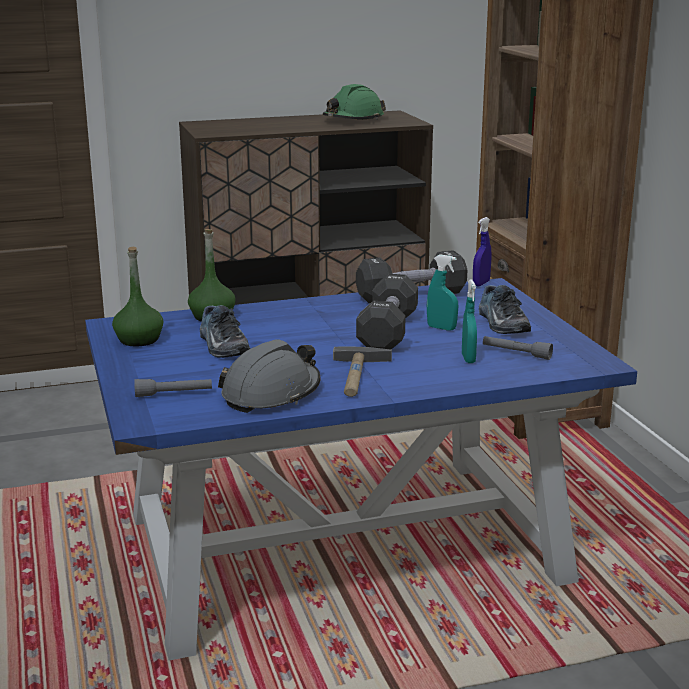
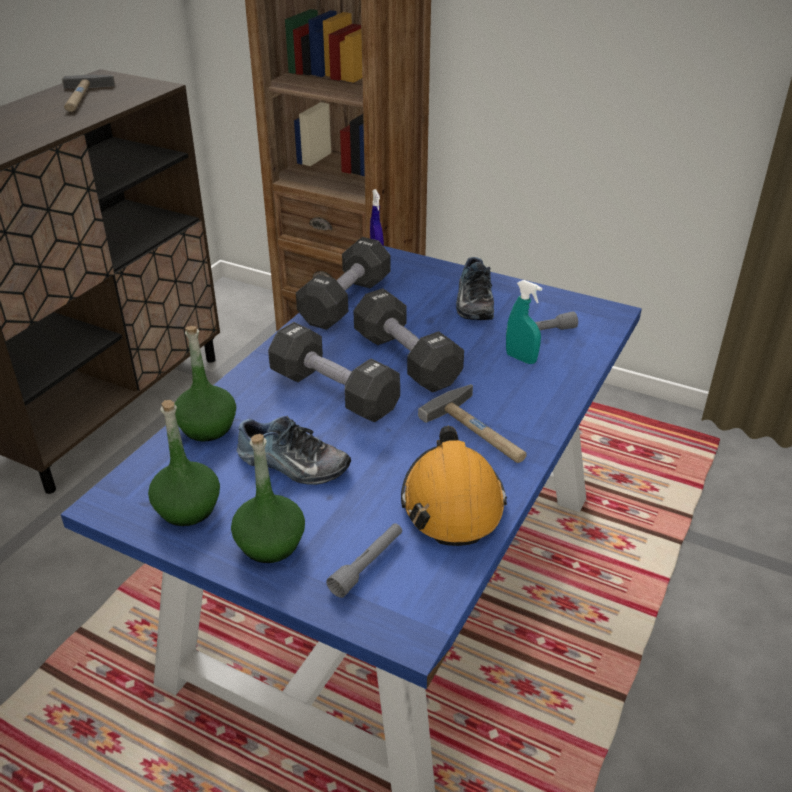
camera: 45 degrees left, 15 degrees up
grey hard hat [218,339,321,413] -> orange hard hat [401,426,507,546]
green hard hat [323,84,386,120] -> hammer [62,75,115,112]
turquoise spray bottle [427,254,458,330] -> none
shoe [479,285,531,334] -> shoe turned 60 degrees clockwise [456,257,494,320]
none -> green bottle [231,434,305,563]
none -> black dumbbell [268,322,400,422]

